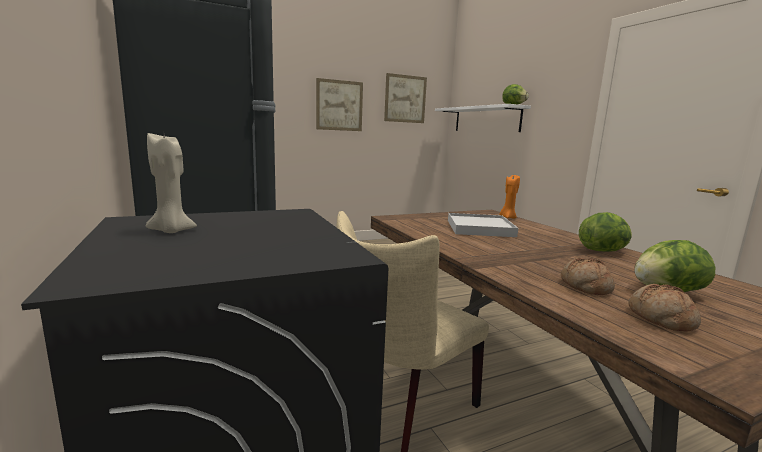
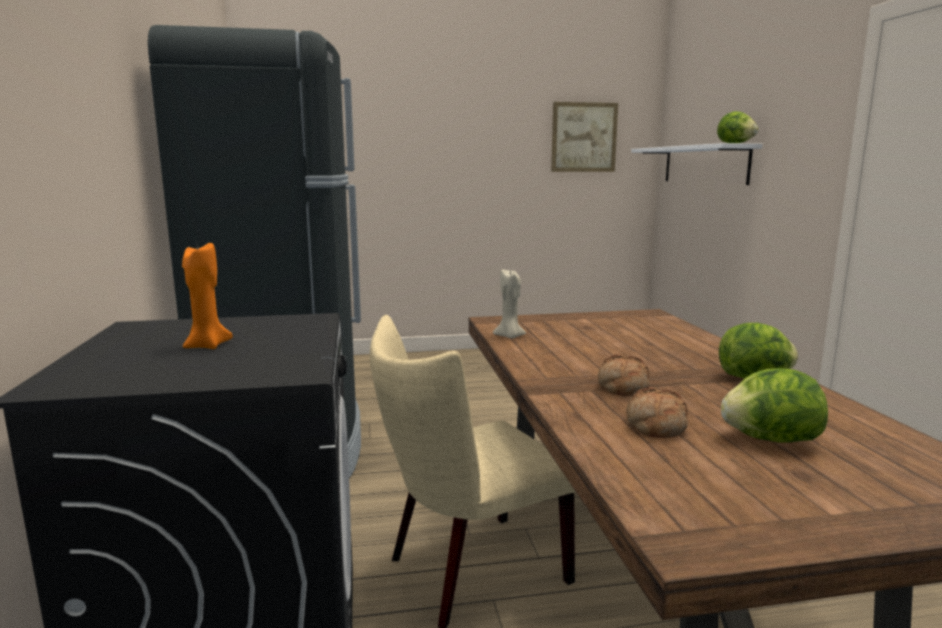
camera: 15 degrees right, 0 degrees up
beige candle [146,133,197,233] -> beige candle moved to [493,270,526,339]
picture [316,78,363,131] -> none
white tray [448,213,518,237] -> none
orange candle [499,175,520,219] -> orange candle moved to [182,243,233,349]
bread [628,284,701,331] -> bread moved to [598,354,650,396]

